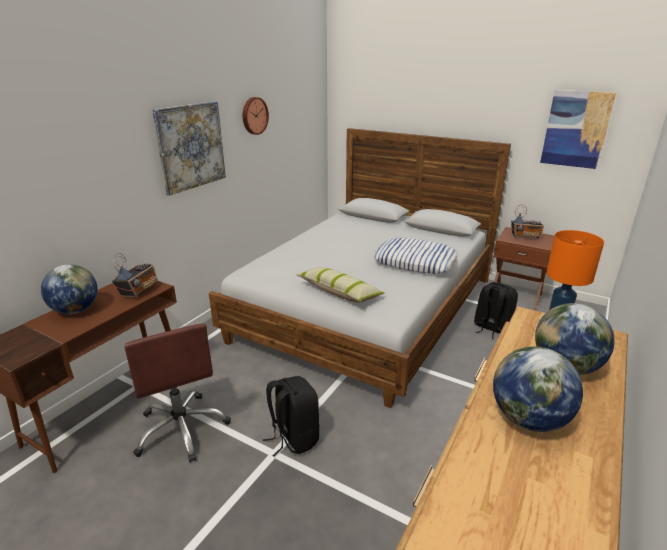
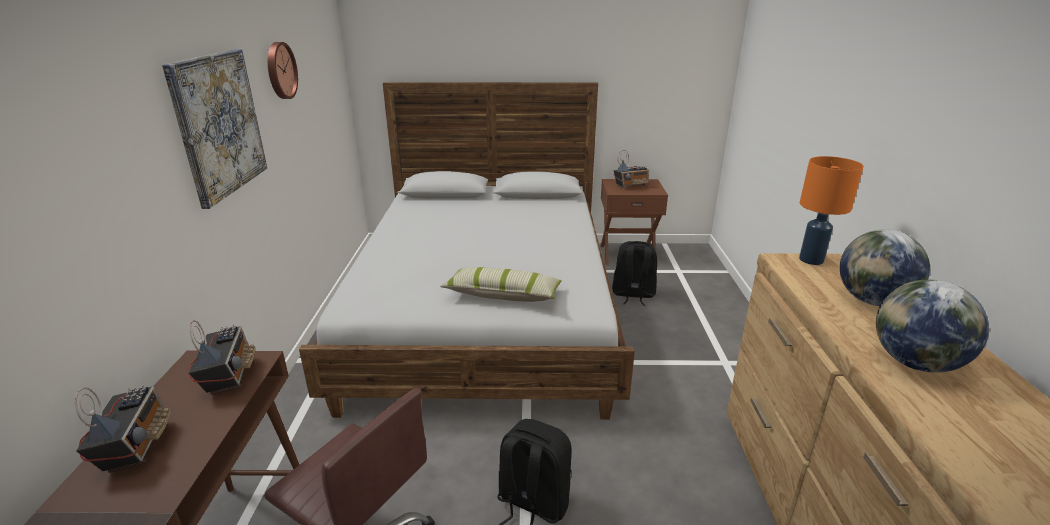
camera: 30 degrees left, 0 degrees up
globe [41,264,98,314] -> radio [75,385,171,473]
pillow [374,238,458,274] -> none
picture [540,90,616,169] -> none

